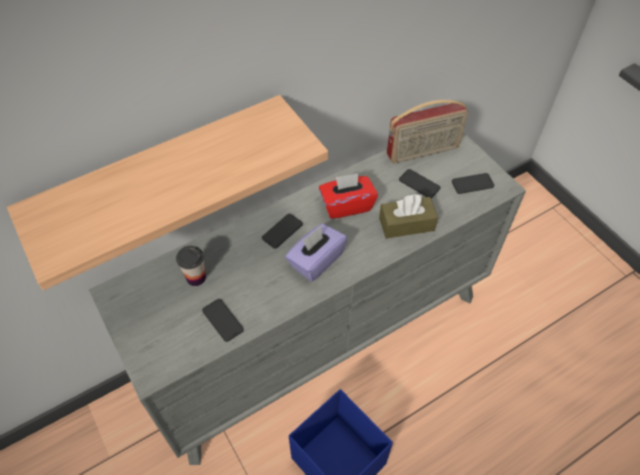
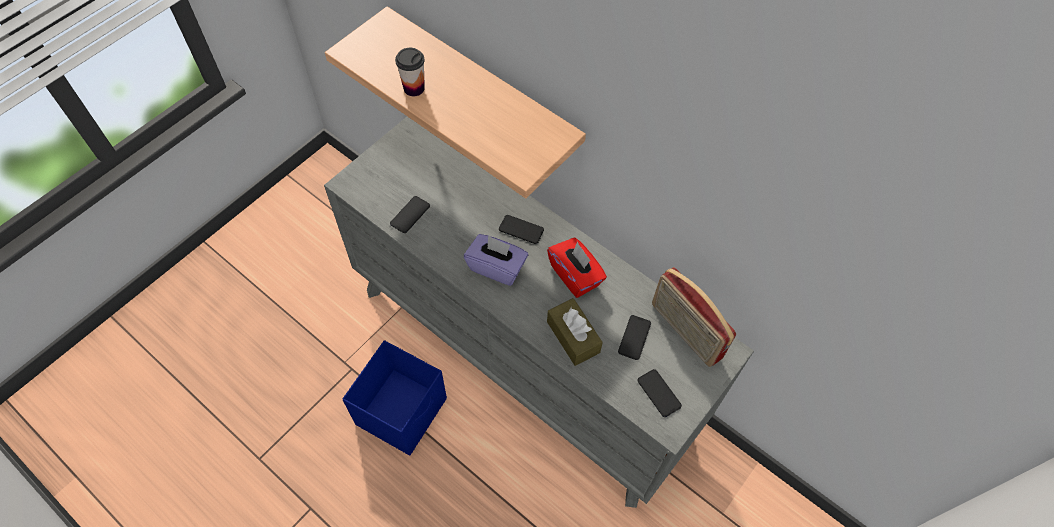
camera: 70 degrees right, 5 degrees up
cup [176,246,206,286] -> cup moved to [395,48,425,96]

